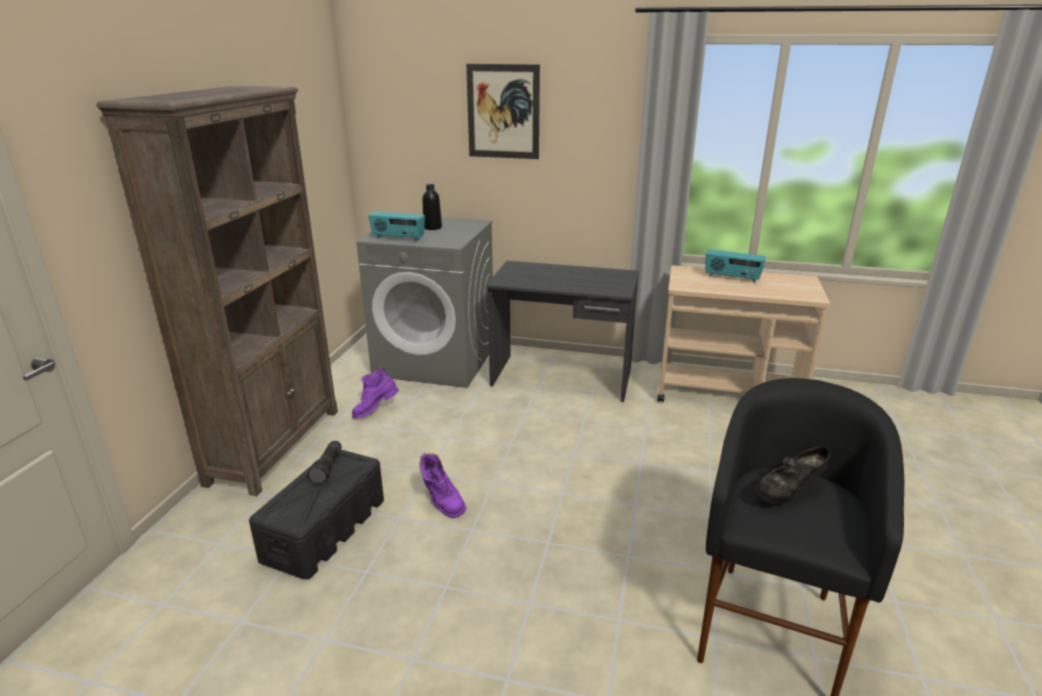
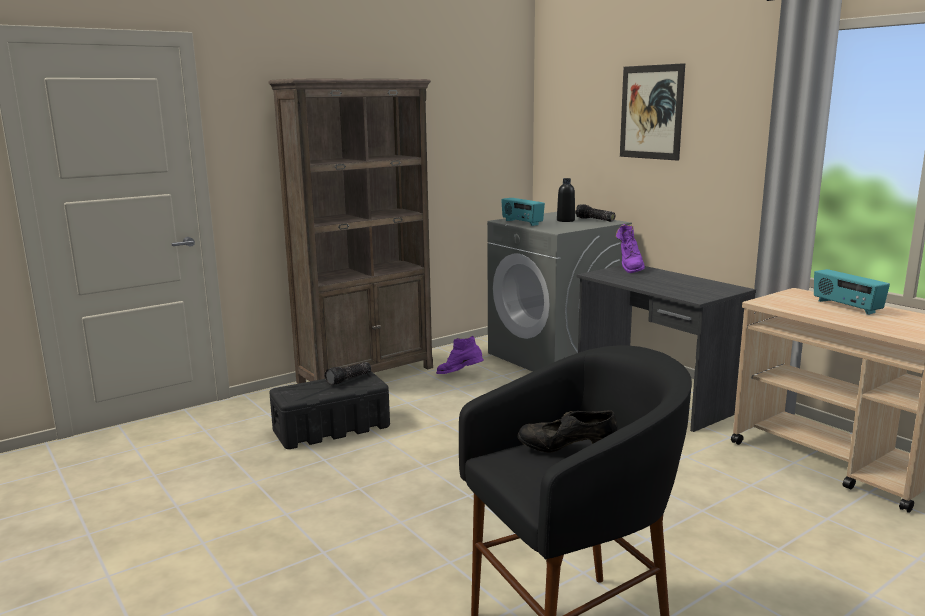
camera: 40 degrees right, 10 degrees down
purple boot [419,453,466,518] -> purple boot moved to [615,224,645,273]
none -> flashlight [575,204,615,222]

